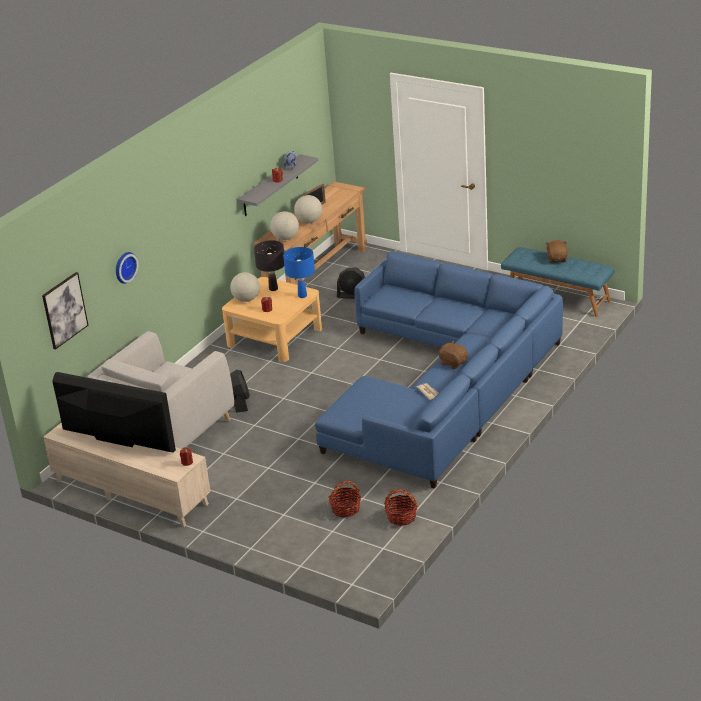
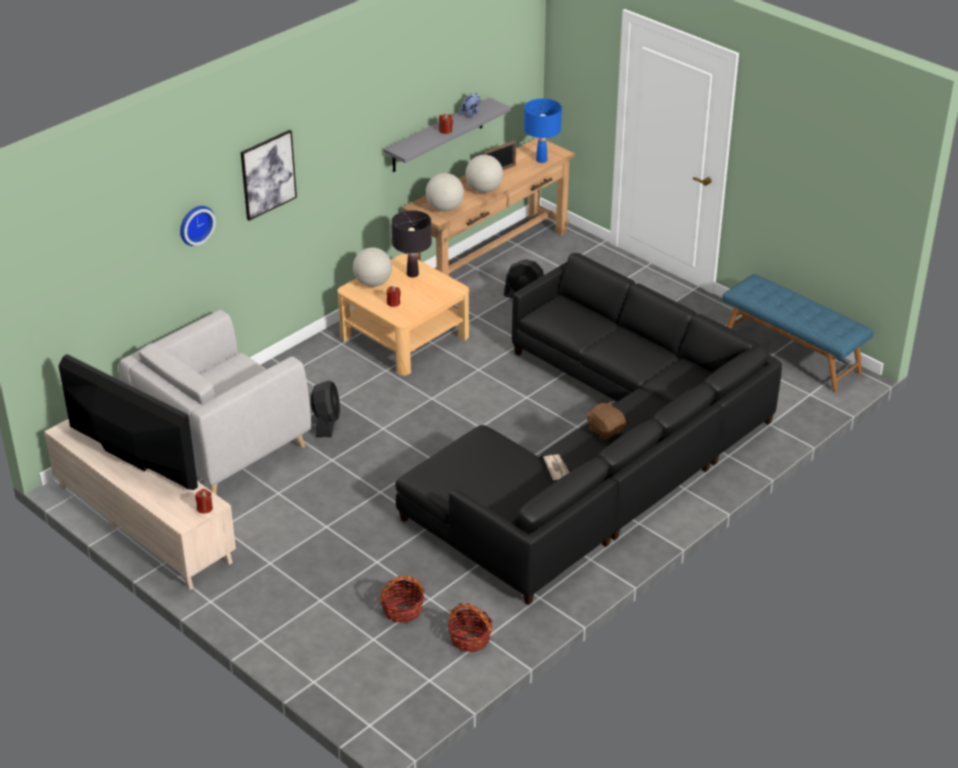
camera: 10 degrees right, 5 degrees up
picture [42,272,89,350] -> picture moved to [241,130,297,221]
blue table lamp [283,247,315,298] -> blue table lamp moved to [524,99,562,163]
blue sofa [315,251,563,489] -> black sofa [396,253,782,605]
brown plush toy [545,240,568,263] -> none

